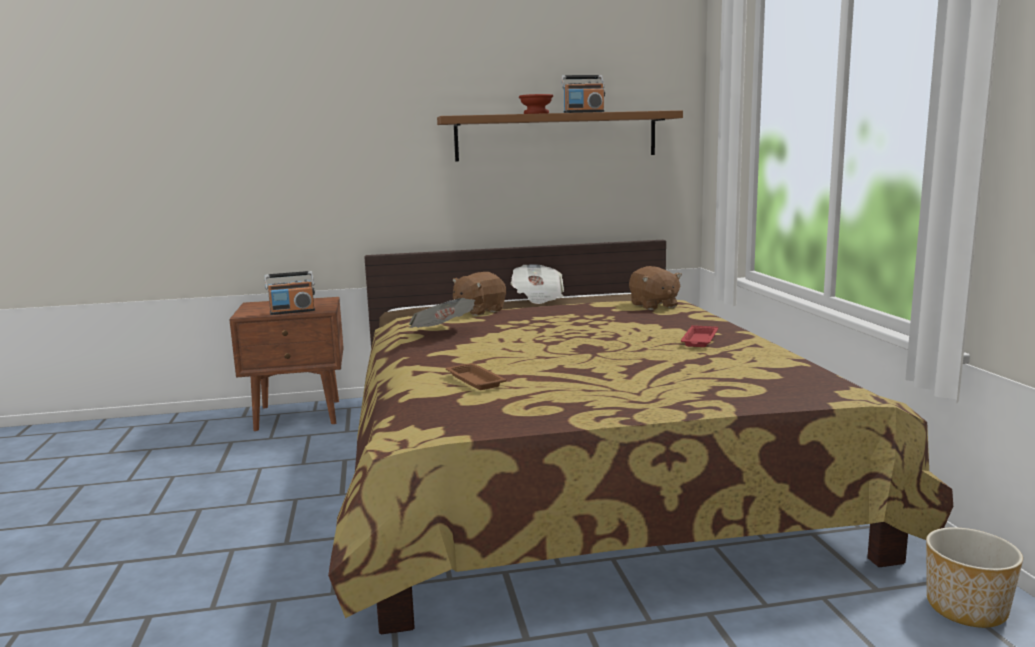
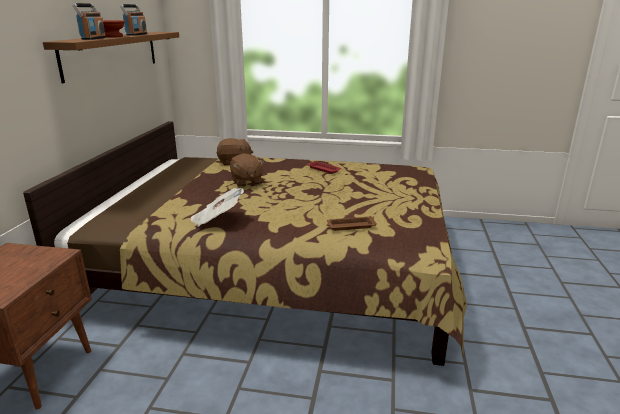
camera: 70 degrees left, 10 degrees up
radio [265,271,315,315] -> radio moved to [72,3,106,40]
brown plush toy [452,272,506,316] -> brown plush toy moved to [230,153,264,187]
newspaper [511,264,564,304] -> none
planter [926,527,1023,628] -> none

